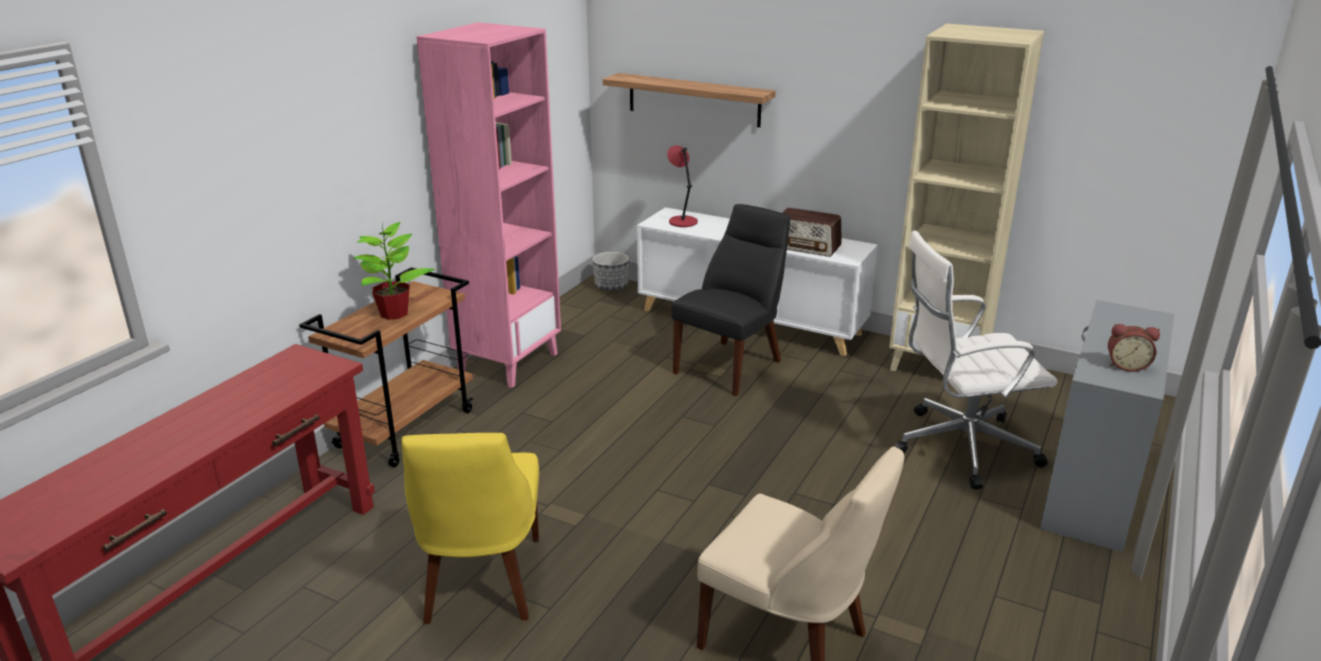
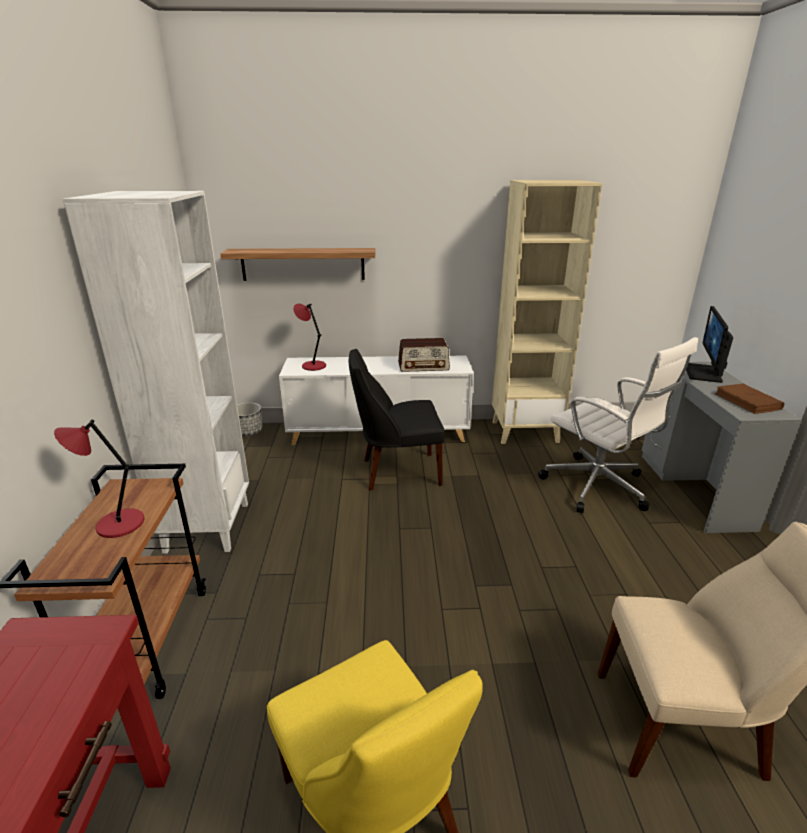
camera: 30 degrees left, 0 degrees up
potted plant [354,222,435,320] -> red table lamp [54,419,144,538]
pink bookcase [417,22,561,388] -> white bookcase [63,191,249,554]
black chair [671,204,790,396] -> black chair turned 105 degrees counterclockwise [349,349,444,490]
white office chair [893,230,1058,489] -> white office chair turned 90 degrees counterclockwise [538,337,698,513]
alarm clock [1108,324,1160,372] -> brown book [715,384,784,414]
none -> monitor [686,306,733,383]

